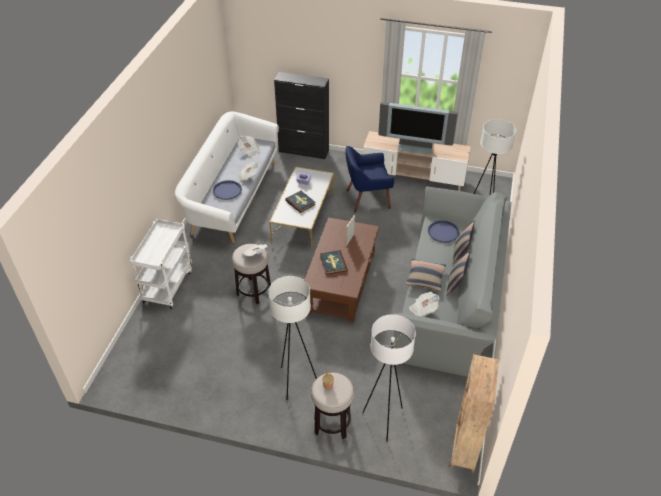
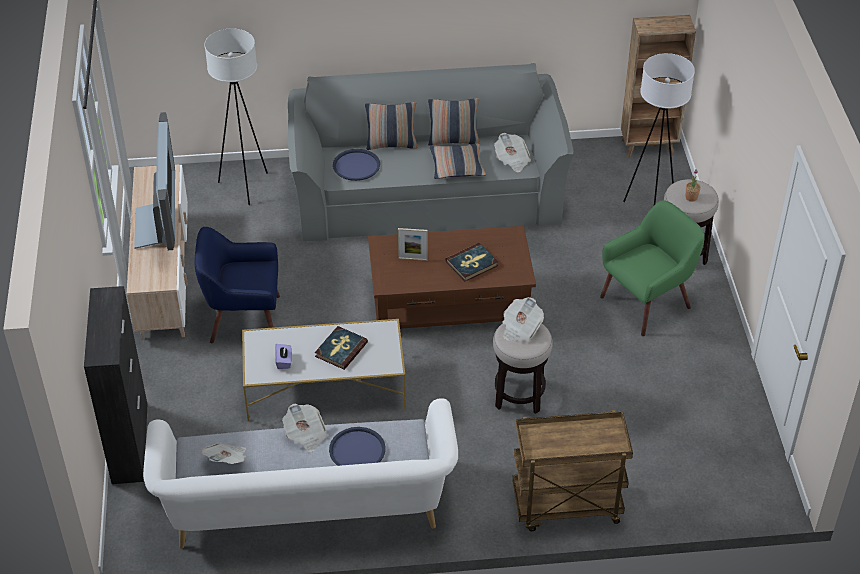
camera: 110 degrees left, 0 degrees up
white cart [130,219,192,309] -> brown cart [512,410,633,531]
white floor lamp [268,276,317,400] -> green armchair [600,200,705,336]
blue armchair [345,146,394,213] -> blue armchair turned 120 degrees clockwise [195,227,280,343]

